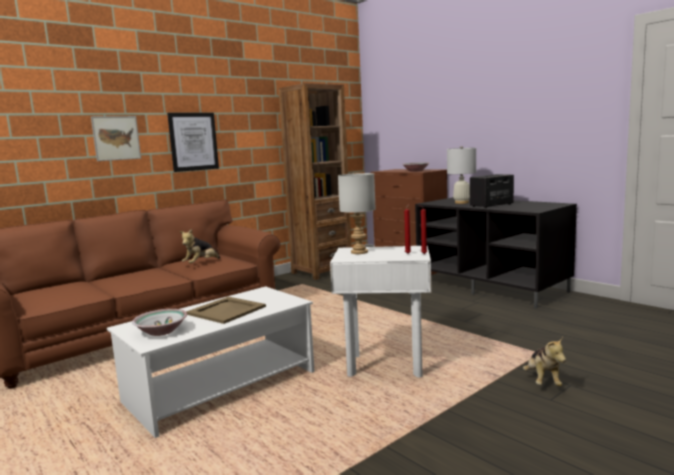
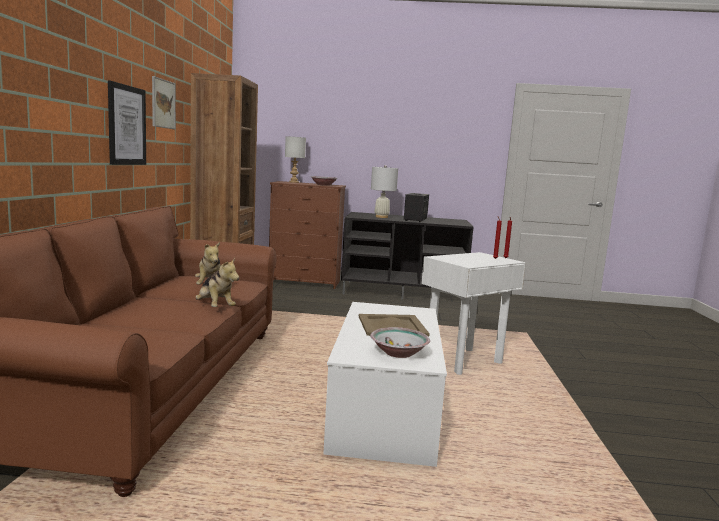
camera: 45 degrees left, 0 degrees up
picture [91,116,141,161] -> picture moved to [152,76,176,129]
grey table lamp [338,173,376,254] -> grey table lamp moved to [285,136,306,183]
plush toy [523,337,566,386] -> plush toy moved to [196,257,239,307]

